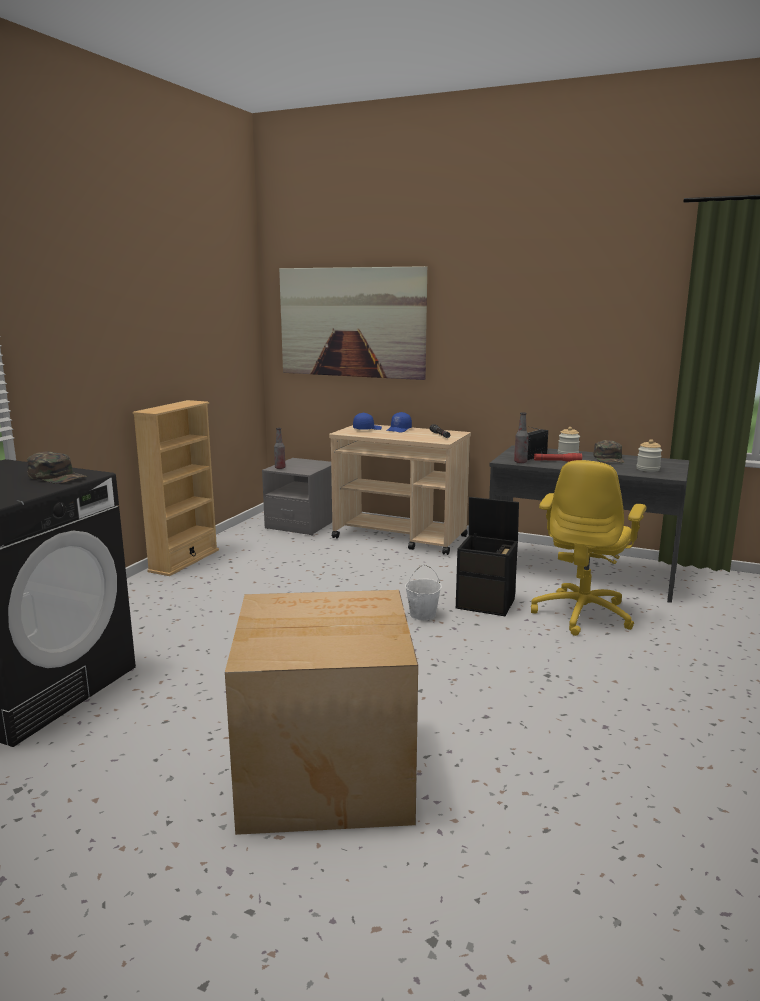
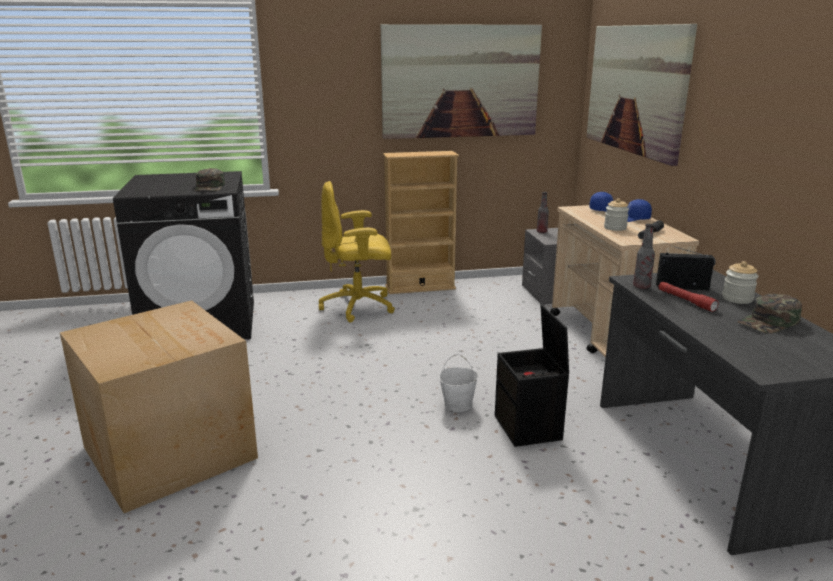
camera: 55 degrees right, 5 degrees up
yellow office chair [531,460,646,636] -> yellow office chair moved to [319,181,395,322]
jar [637,439,662,472] -> jar moved to [604,198,629,231]
none -> picture [381,24,542,139]

